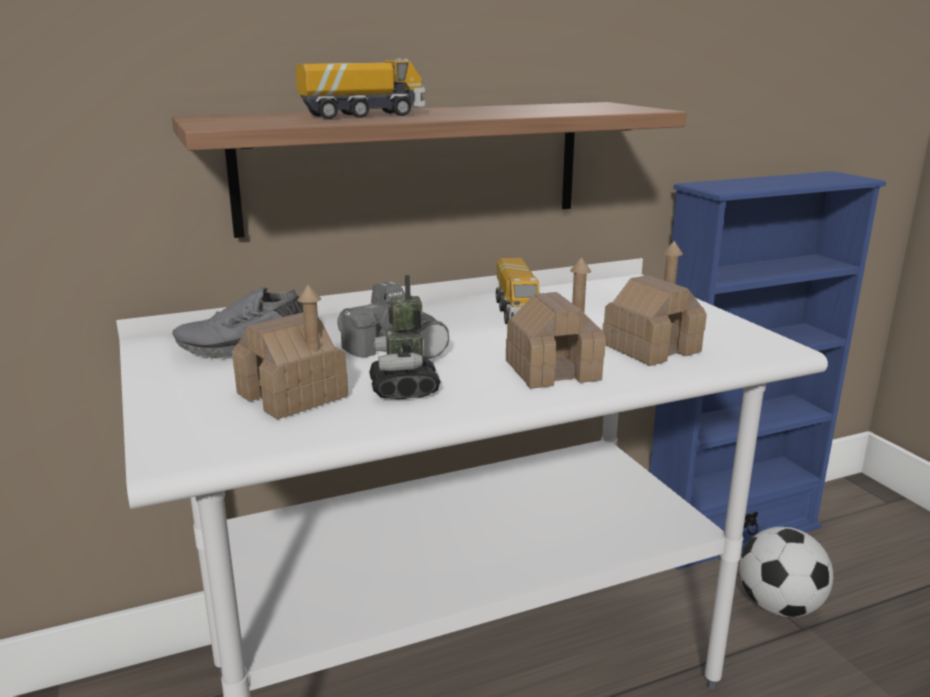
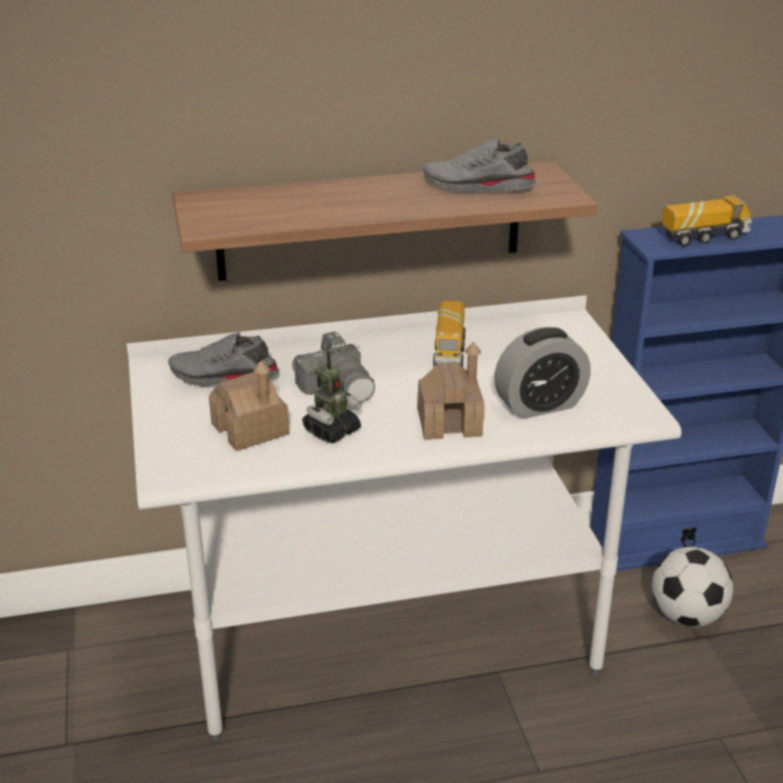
camera: 10 degrees right, 10 degrees up
toy truck [296,58,425,119] -> toy truck moved to [662,195,752,246]
toy robot [369,275,441,399] -> toy robot turned 135 degrees counterclockwise [302,351,362,443]
toy house [603,241,707,366] -> alarm clock [494,327,591,419]
none -> grey shoe [423,138,536,192]

